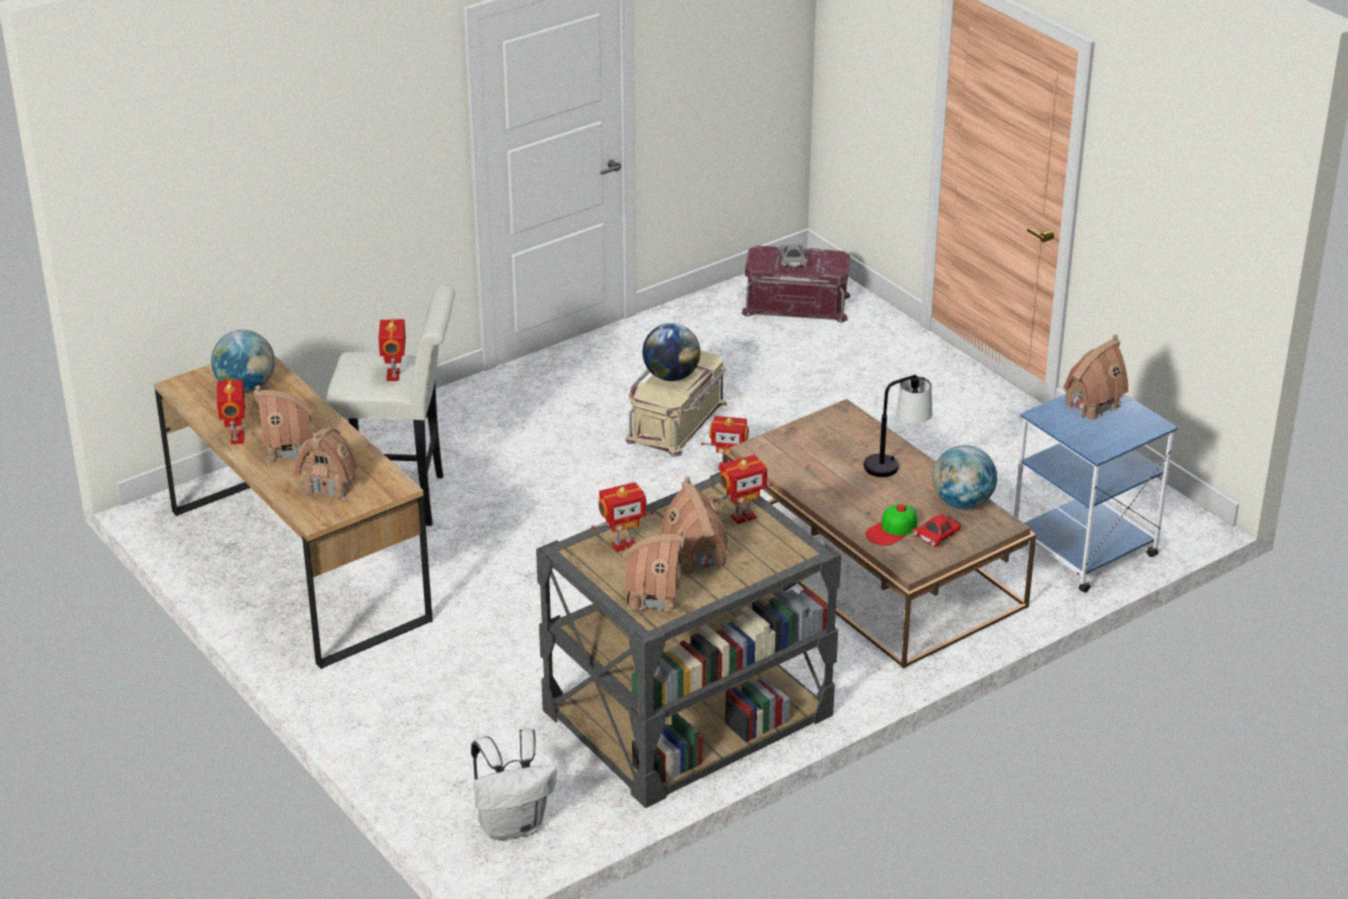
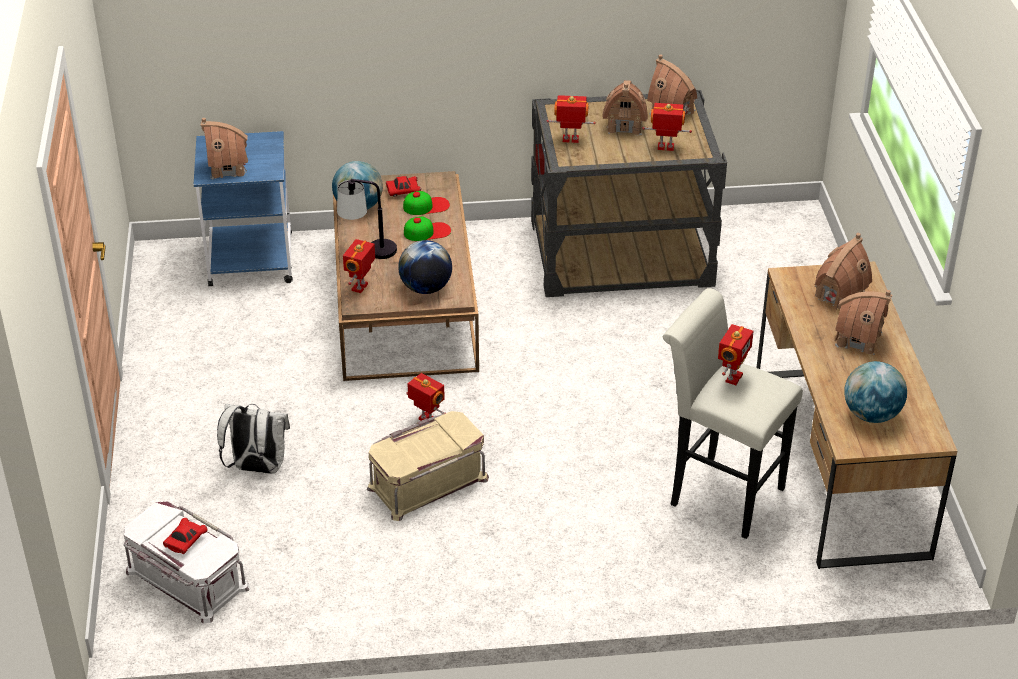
camera: 150 degrees left, 5 degrees up
toy robot [217,380,245,444] -> toy robot moved to [343,239,375,293]
white backpack [471,728,557,841] -> white backpack moved to [217,404,290,474]
globe [642,323,700,381] -> globe moved to [398,240,452,294]
red storage box [742,246,851,323] -> white storage box [124,501,249,623]
grey toy car [780,244,808,267] -> red toy car [163,518,207,554]
none -> cap [404,216,451,241]

